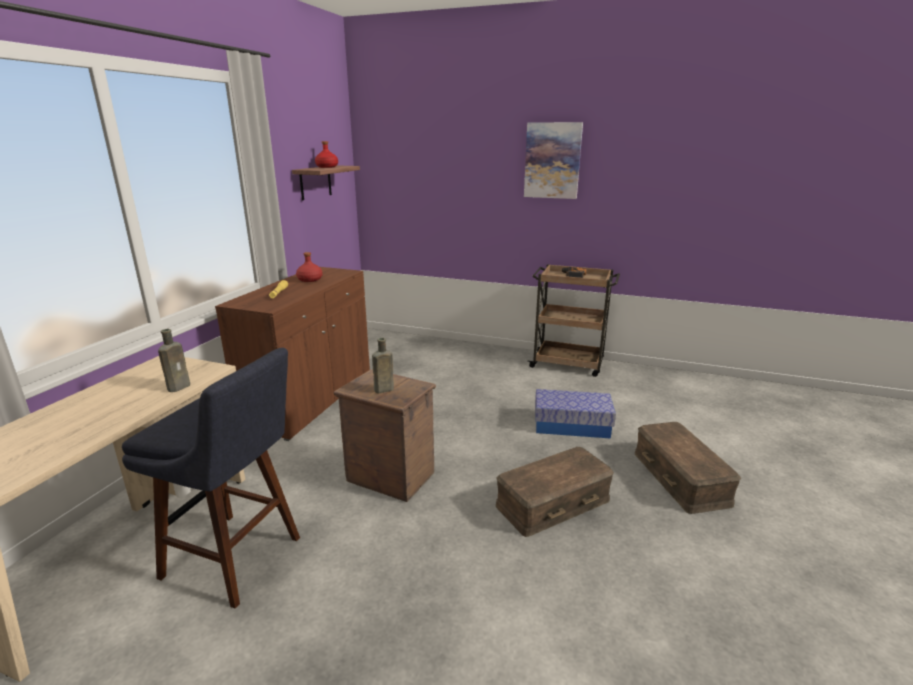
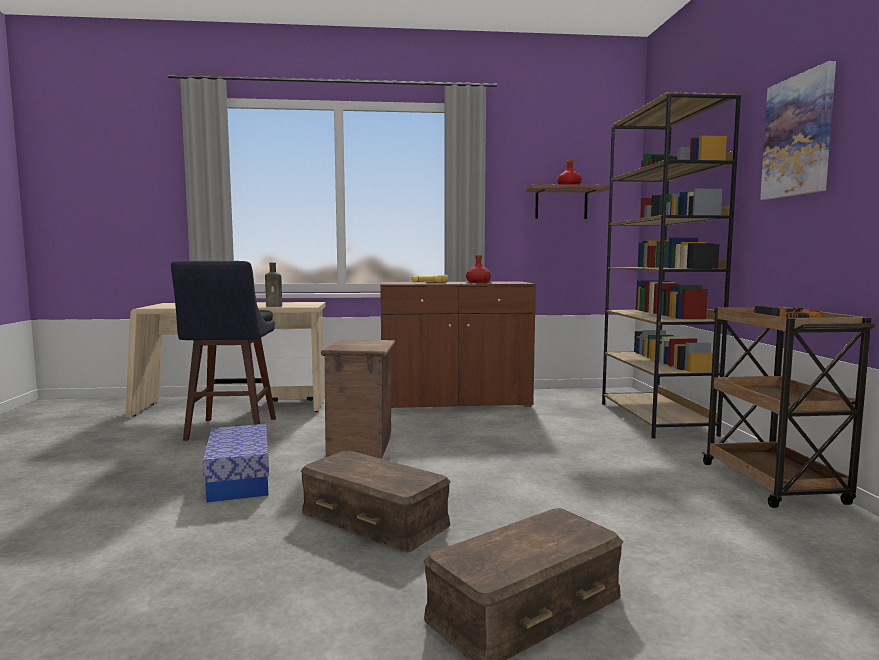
camera: 65 degrees right, 15 degrees down
brown bottle [372,338,394,393] -> none
storage box [535,389,616,439] -> storage box moved to [203,424,269,503]
none -> brown bookcase [602,92,741,439]

